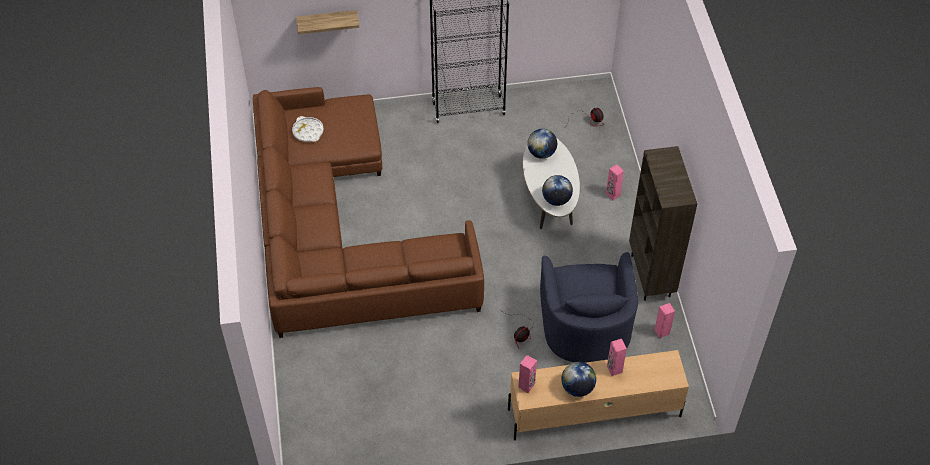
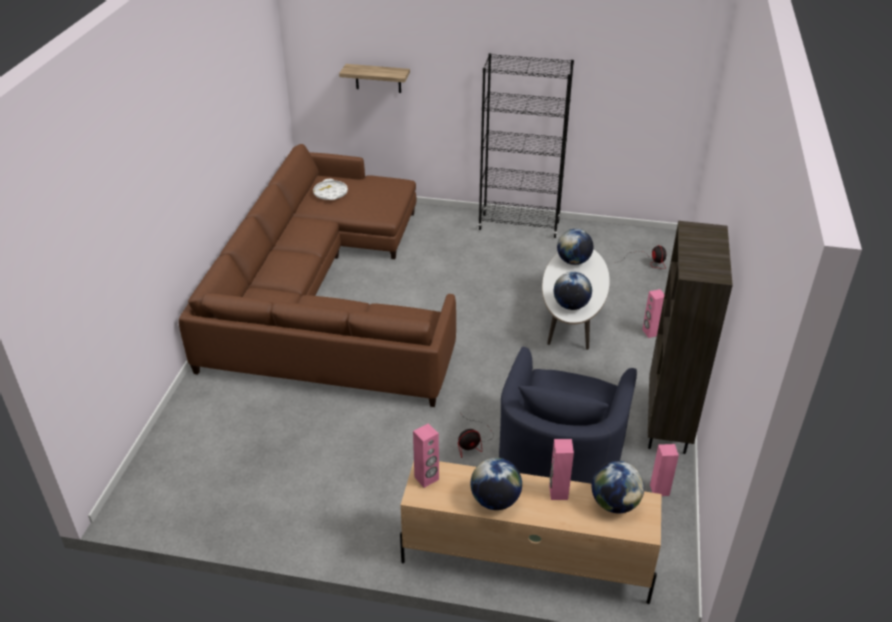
camera: 20 degrees right, 15 degrees down
none -> globe [592,461,644,513]

